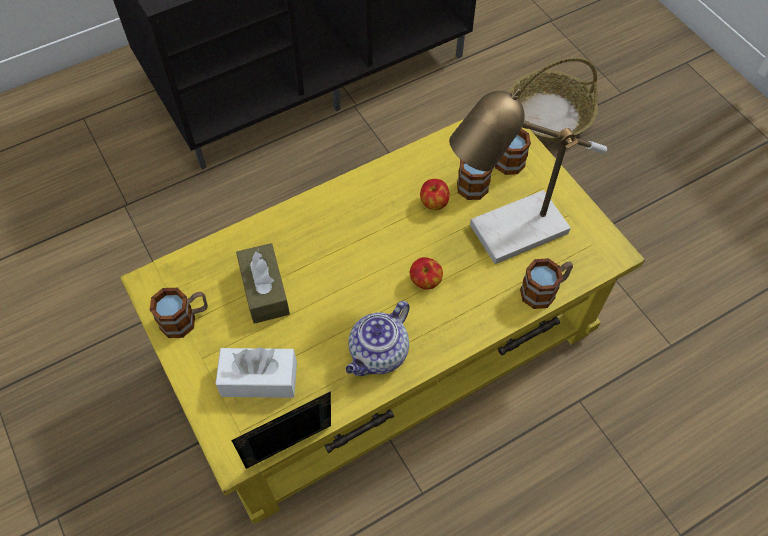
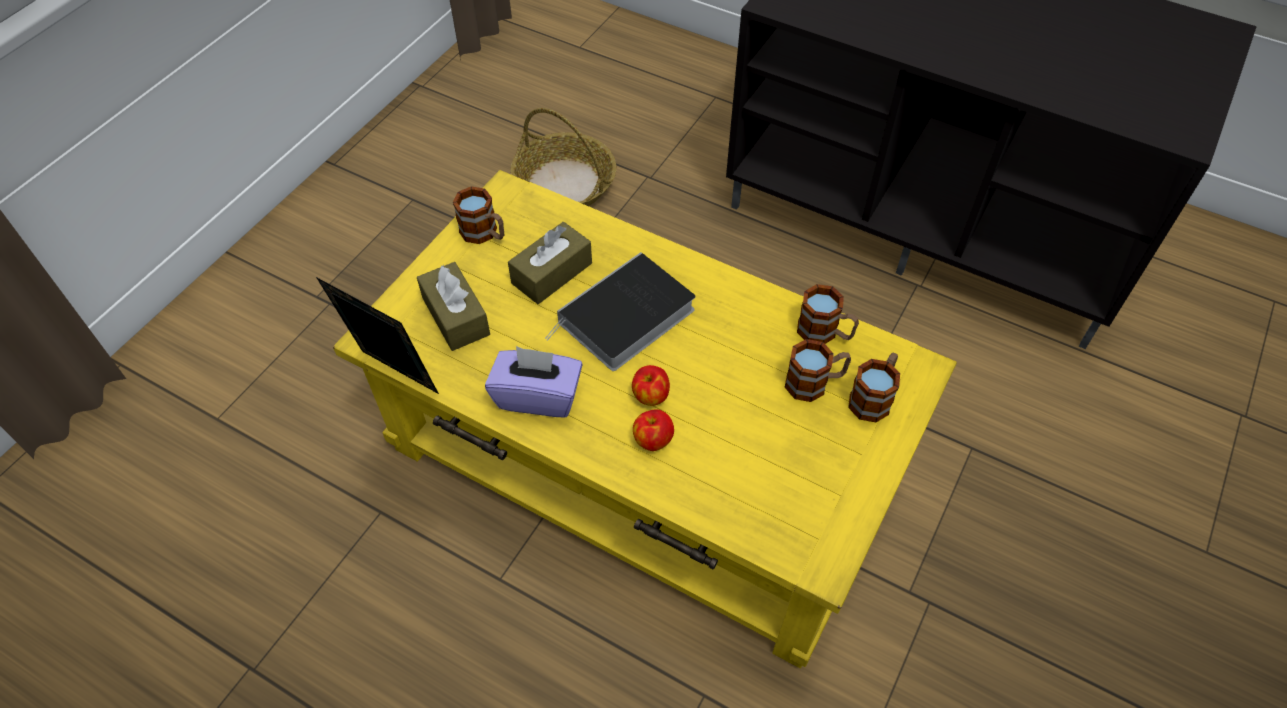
camera: 60 degrees right, 5 degrees down
white tissue box [216,347,297,398] -> brown tissue box [417,262,490,351]
teapot [346,301,410,376] -> purple tissue box [485,346,583,418]
apple [420,179,450,210] -> apple moved to [633,409,674,451]
table lamp [449,88,607,264] -> none
basket [508,57,598,142] -> basket moved to [510,108,616,206]
mug [520,258,573,309] -> mug moved to [797,284,859,344]
none -> book [545,252,695,371]

